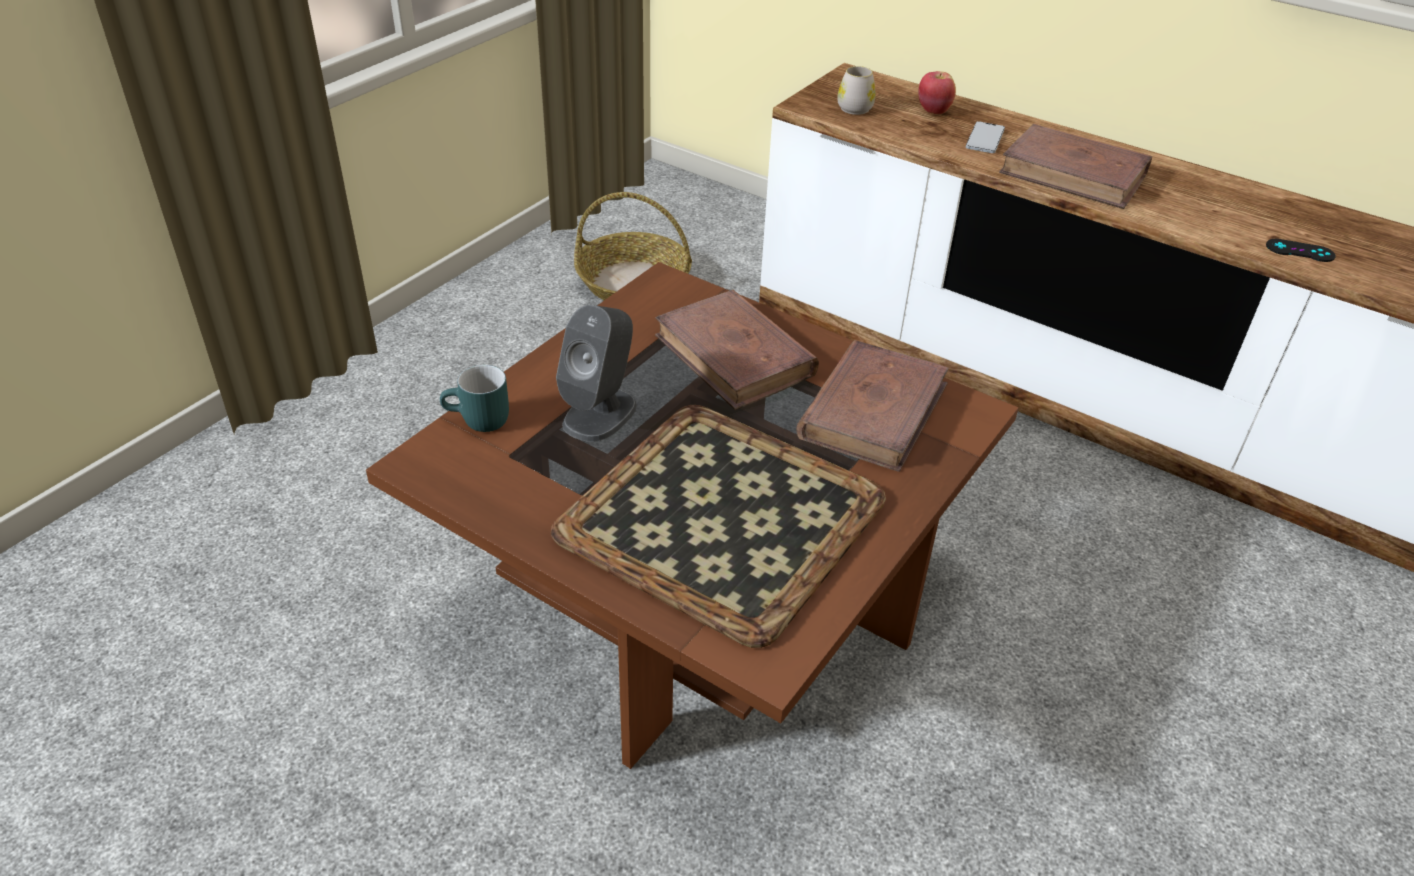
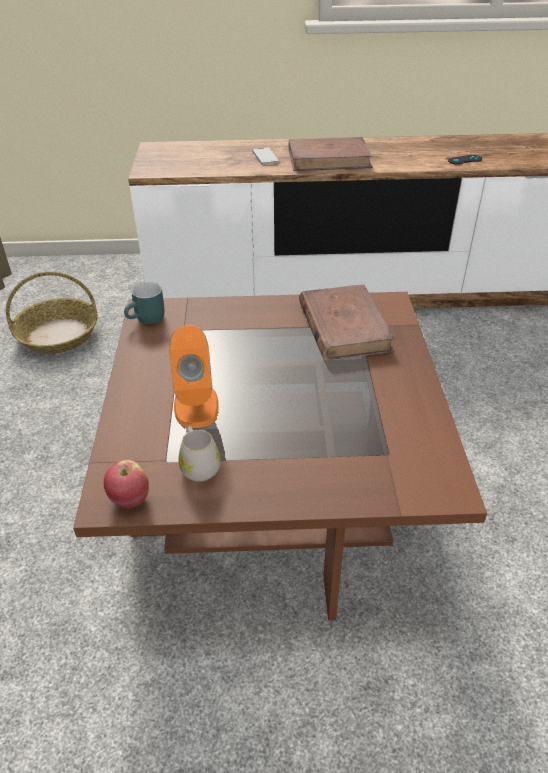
camera: 35 degrees left, 0 degrees up
turquoise mug [440,365,509,432] -> turquoise mug moved to [124,282,165,324]
tray [551,405,886,648] -> none
grey speaker [556,305,637,442] -> orange speaker [169,325,219,428]
brown book [655,290,819,410] -> none
white mug [837,66,875,115] -> white mug moved to [178,426,221,482]
apple [918,71,956,114] -> apple moved to [104,460,149,508]

